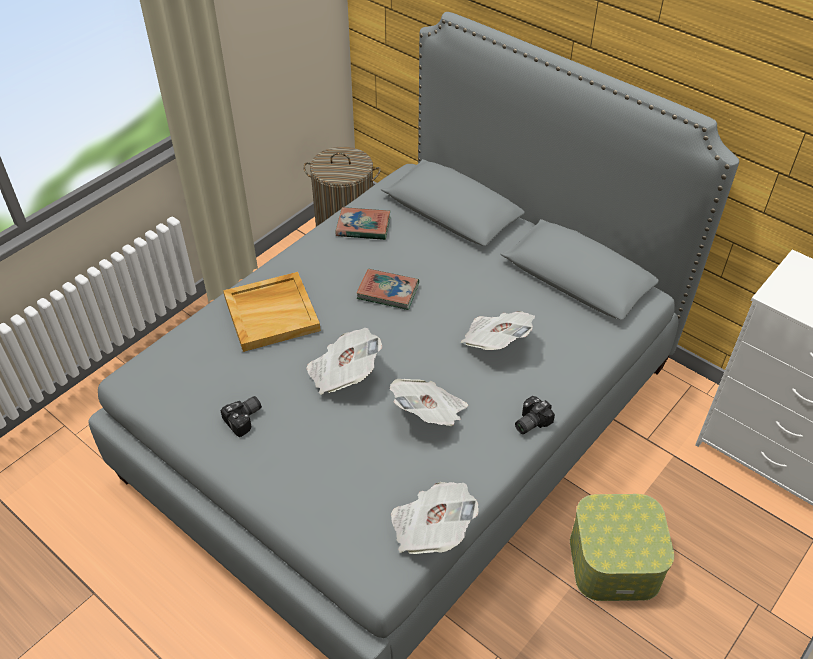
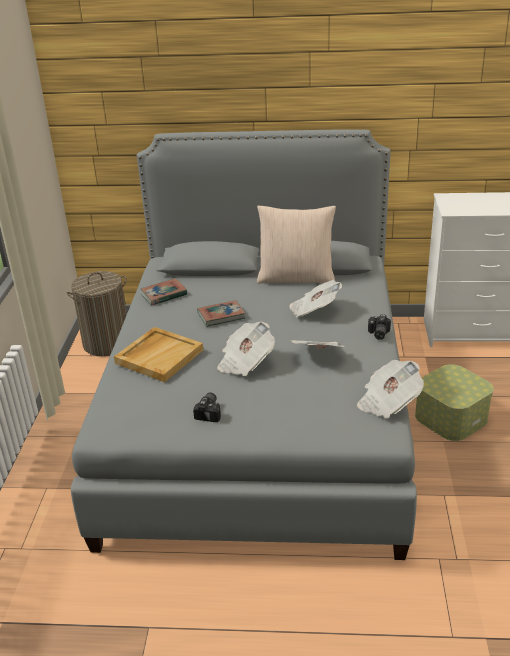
camera: 35 degrees left, 15 degrees down
none -> beige pillow [257,206,336,284]

